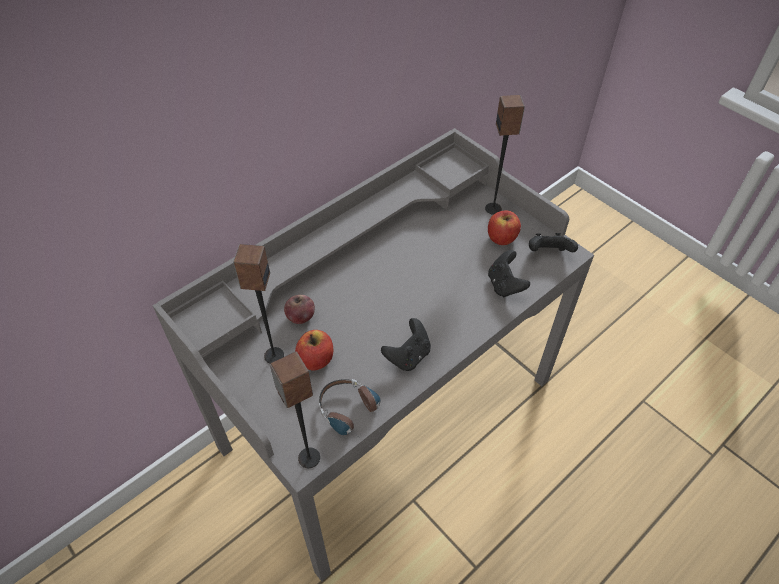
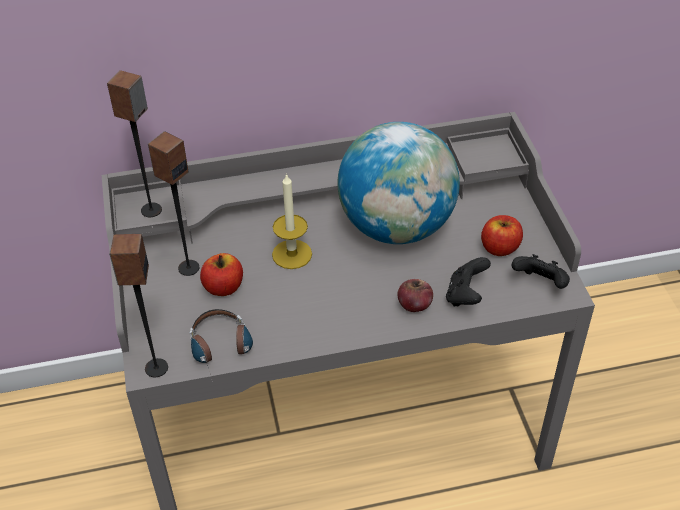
camera: 30 degrees right, 5 degrees down
apple [284,295,315,324] -> apple moved to [397,279,433,312]
black game controller [381,318,431,371] -> none
speaker [485,95,525,215] -> speaker moved to [107,70,162,217]
none -> candle [272,173,312,269]
none -> globe [337,122,460,244]

